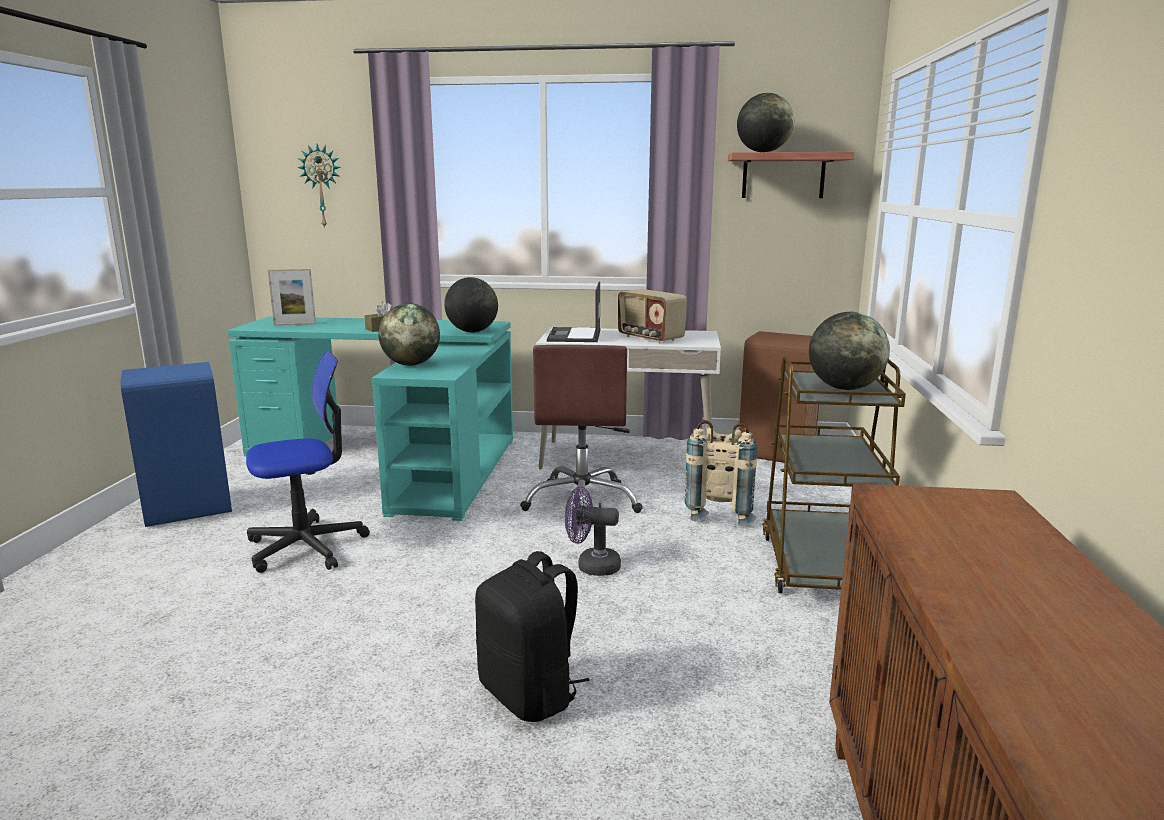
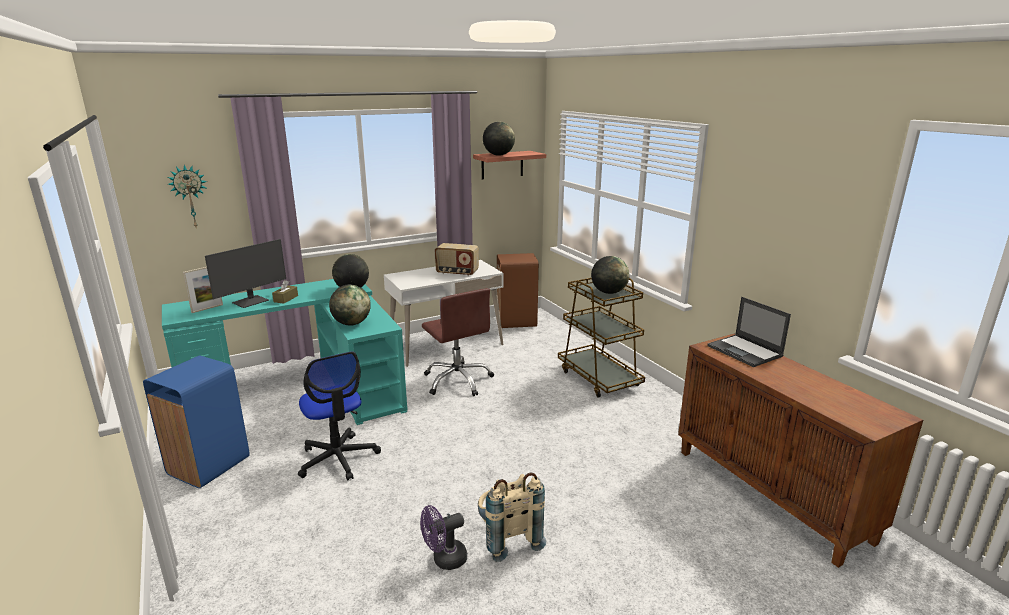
camera: 35 degrees left, 5 degrees up
office chair [246,351,370,573] -> office chair turned 120 degrees clockwise [298,351,381,481]
black backpack [475,551,590,722] -> none
laptop [547,281,600,342] -> laptop moved to [707,297,791,367]
purple fan [565,486,621,576] -> purple fan moved to [420,505,467,570]
beige backpack [685,420,757,526] -> beige backpack moved to [478,472,546,562]
none -> monitor [205,239,286,308]

